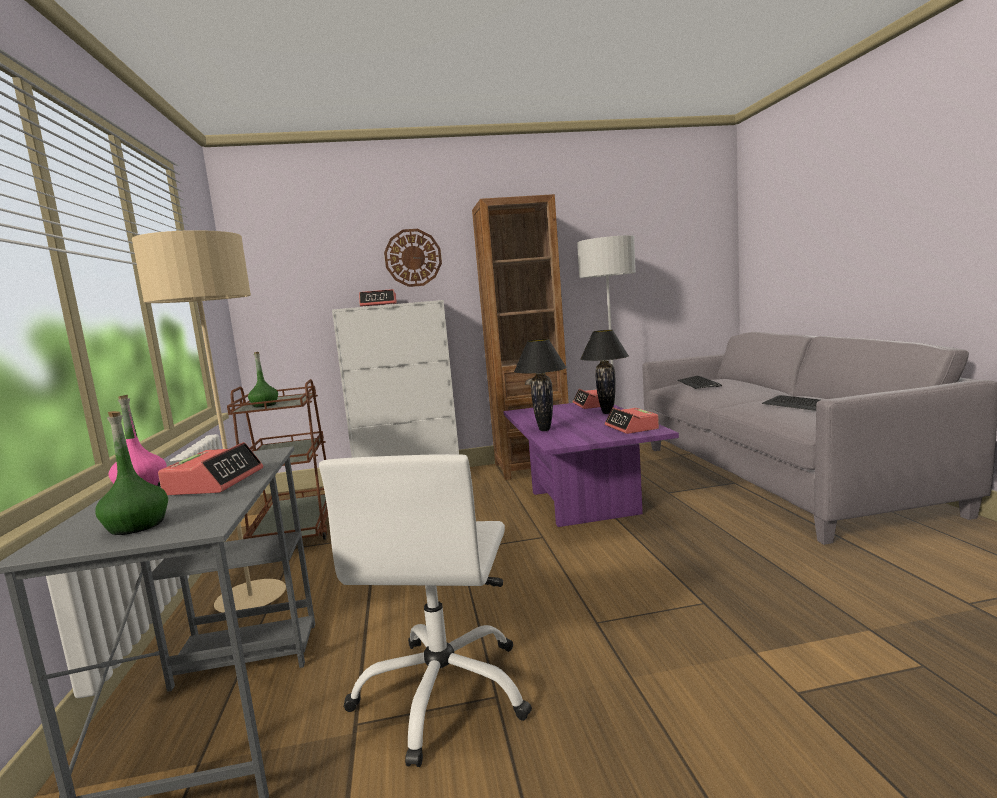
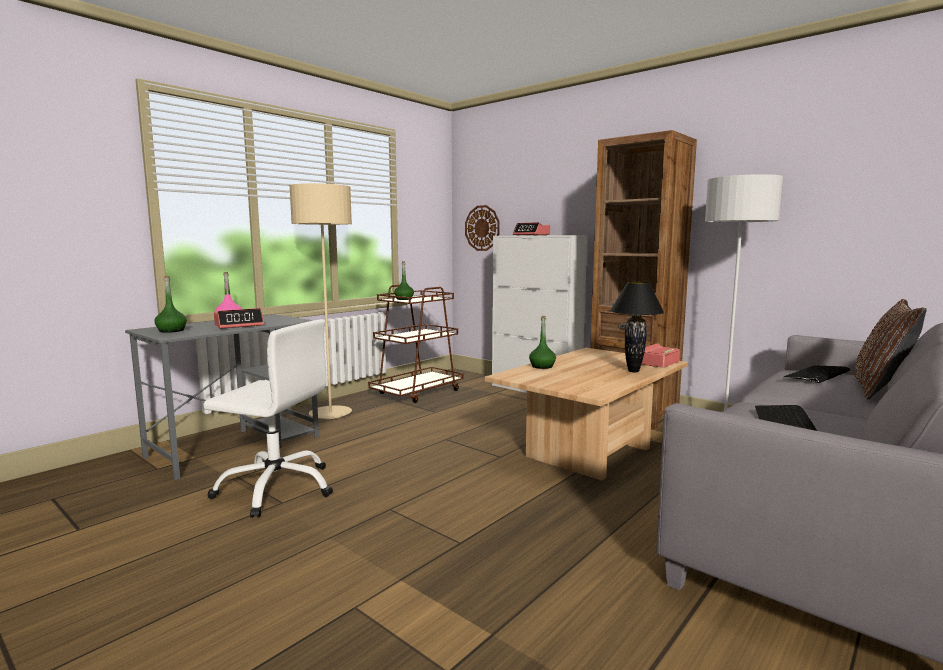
camera: 50 degrees right, 0 degrees up
white office chair [319,454,532,767] -> white office chair turned 135 degrees counterclockwise [203,319,333,518]
wall clock [384,229,442,287] -> wall clock moved to [465,205,500,251]
purple coffee table [503,403,679,527] -> beige coffee table [485,348,688,480]
black table lamp [514,339,567,431] -> green bottle [529,316,556,369]
alarm clock [605,408,659,434] -> none
none -> brown pillow [855,299,927,399]

